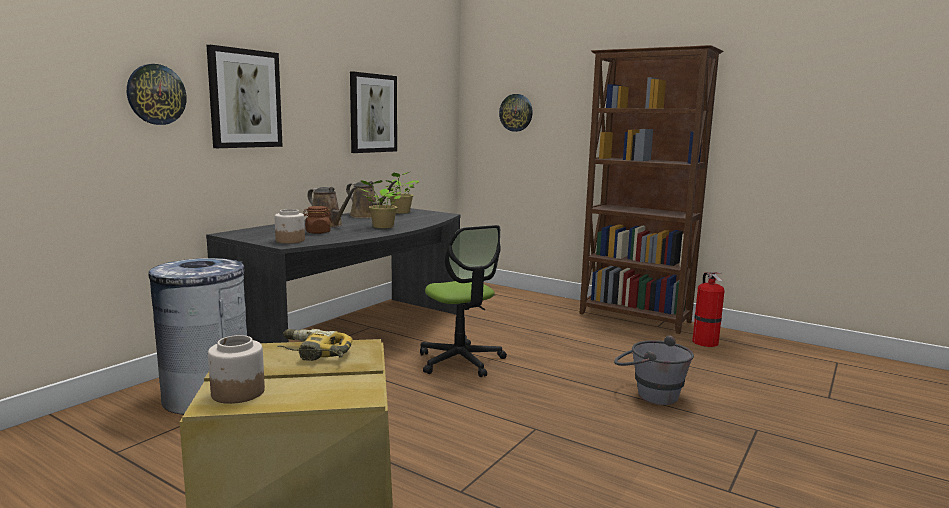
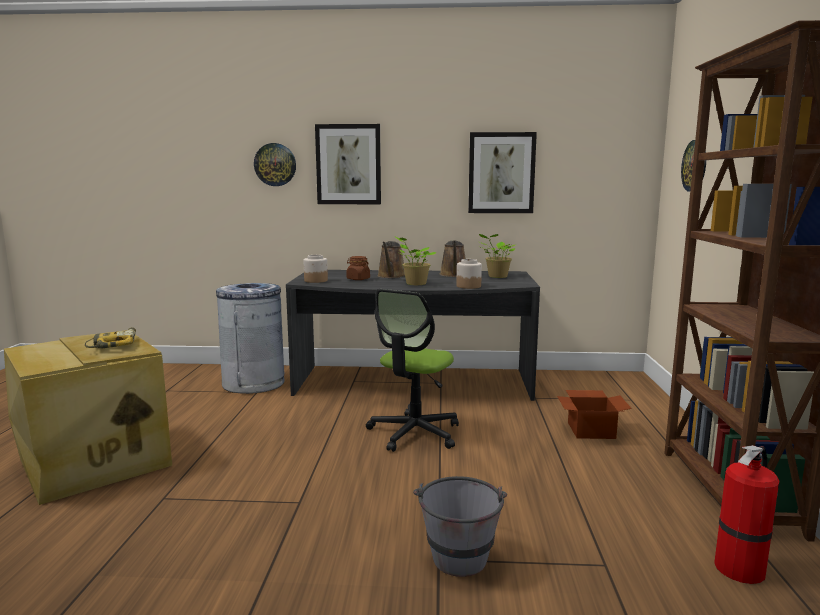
camera: 60 degrees right, 0 degrees up
jar [208,335,265,404] -> jar moved to [456,259,482,289]
none -> cardboard box [557,390,632,439]

